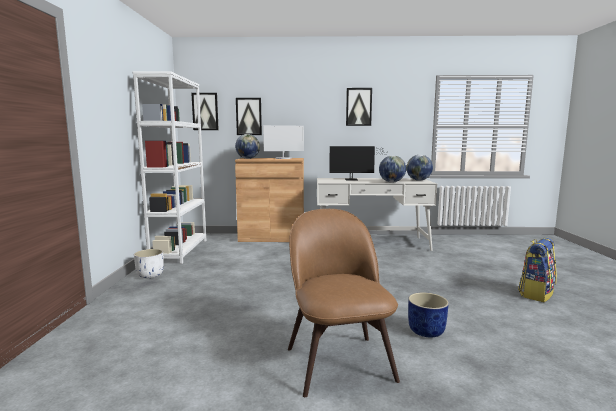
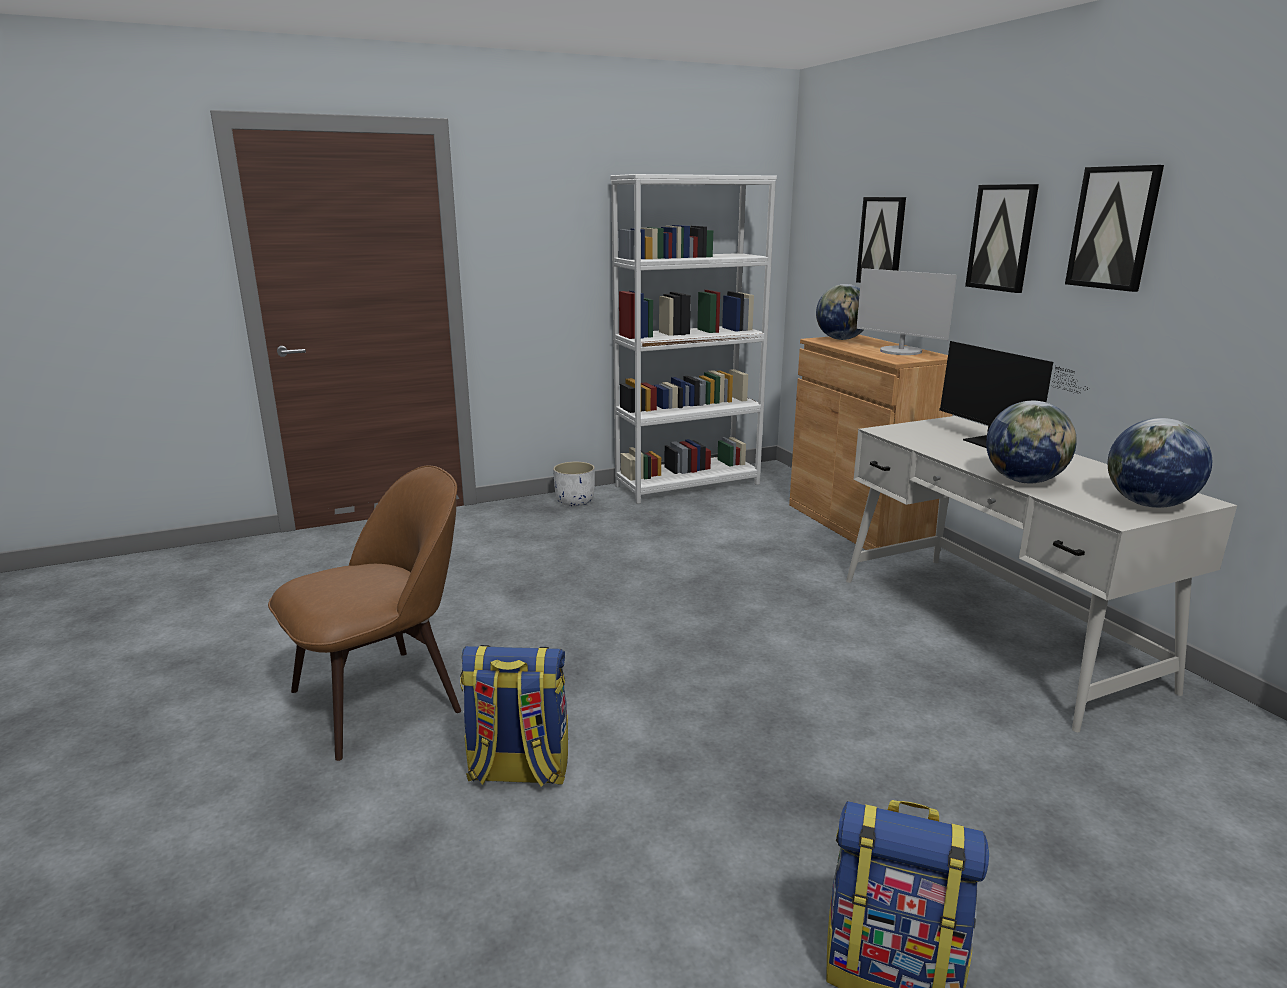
camera: 65 degrees right, 10 degrees up
picture [191,93,219,130] -> picture moved to [965,184,1039,293]
blue planter [408,292,449,338] -> backpack [460,645,568,787]

